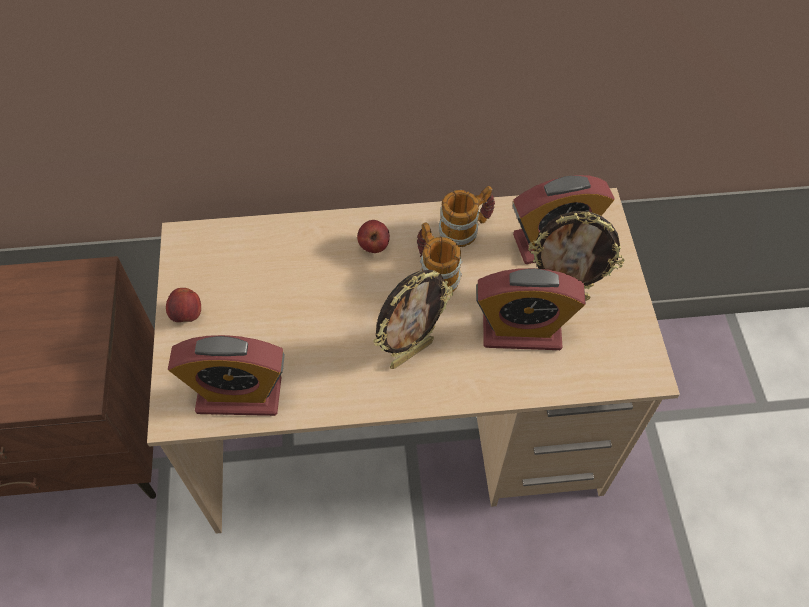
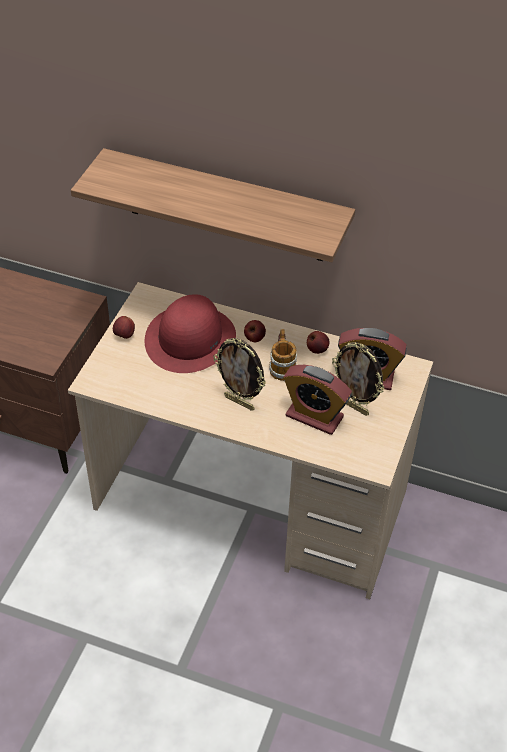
camera: 25 degrees right, 10 degrees down
alarm clock [168,335,285,416] -> none
picture frame [373,270,453,369] -> picture frame turned 45 degrees clockwise [213,338,266,411]
mug [439,186,495,247] -> apple [307,331,329,354]
none -> shelf [71,148,355,262]
none -> red hat [145,294,236,373]

